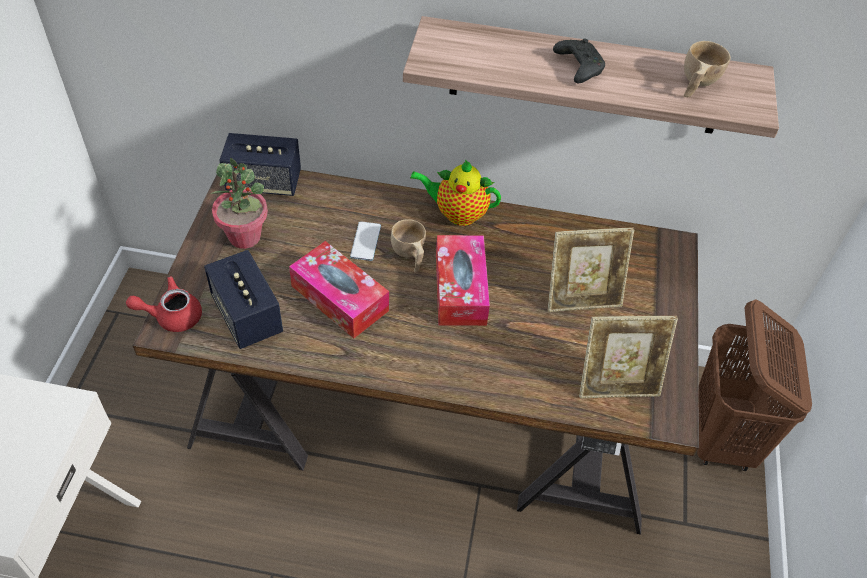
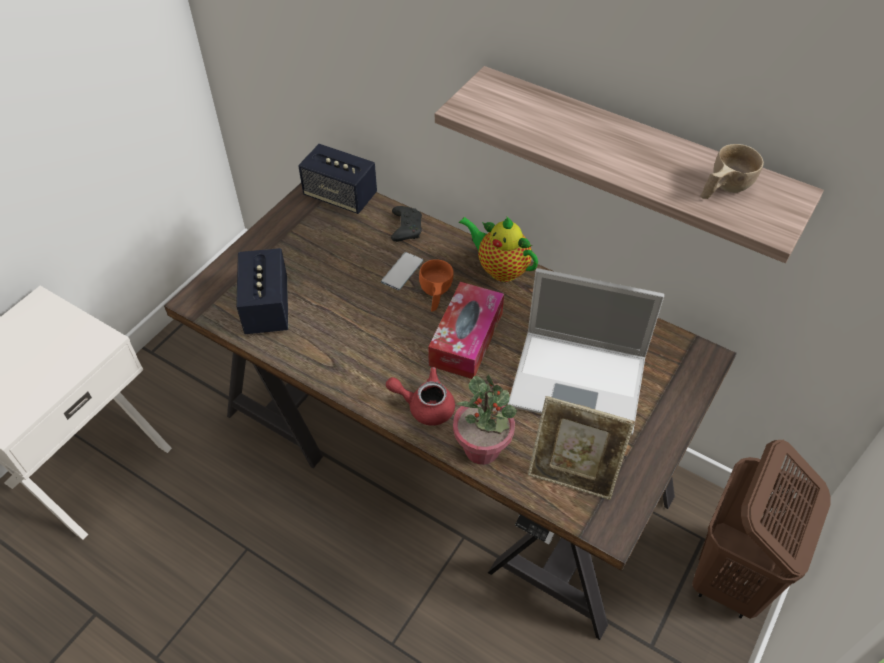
camera: 25 degrees right, 0 degrees up
red teapot [126,276,202,332] -> red teapot moved to [386,367,455,426]
potted plant [211,158,268,249] -> potted plant moved to [453,374,517,465]
tissue box [289,241,389,338] -> none
beige cup [391,219,426,272] -> orange cup [419,259,454,312]
picture frame [548,227,634,312] -> laptop [508,268,664,435]
black game controller [553,38,605,83] -> black game controller moved to [391,206,422,242]

